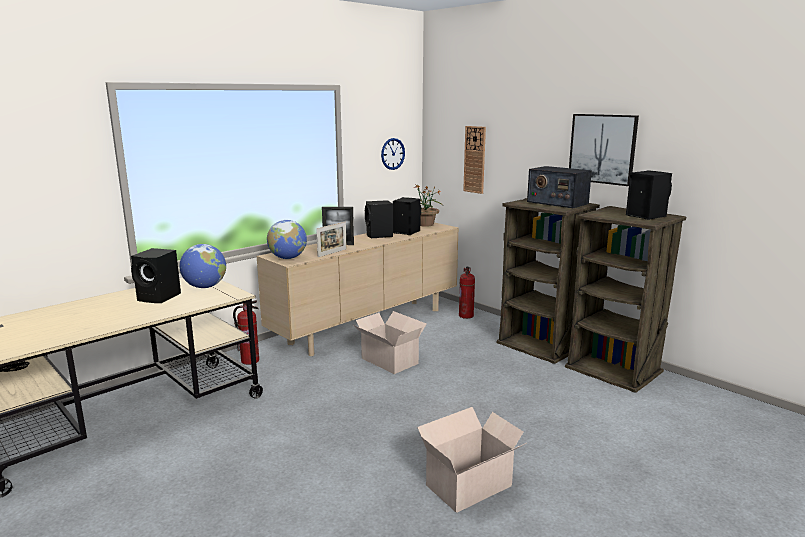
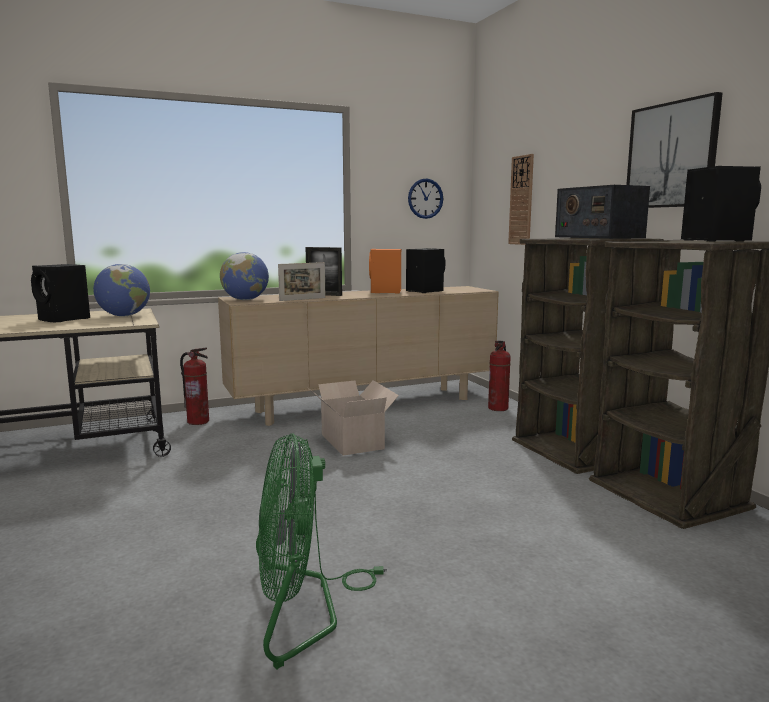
camera: 20 degrees right, 5 degrees down
black speaker [365,200,393,238] -> orange speaker [369,249,401,293]
potted plant [415,184,442,227] -> none
cardboard box [417,407,526,513] -> green fan [256,433,387,670]

